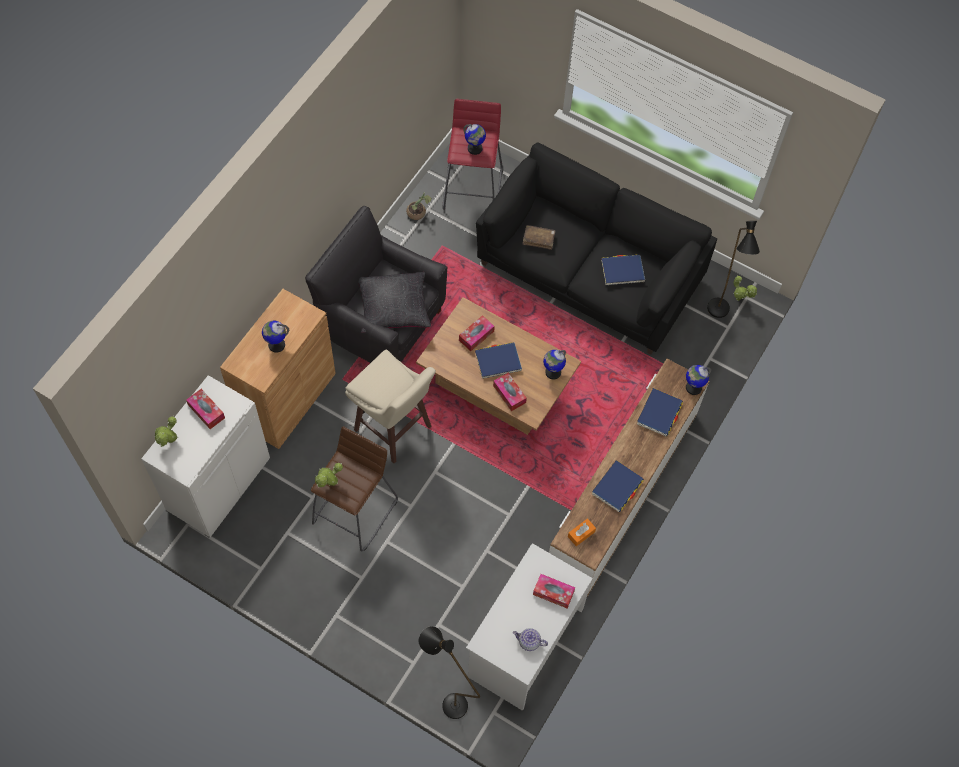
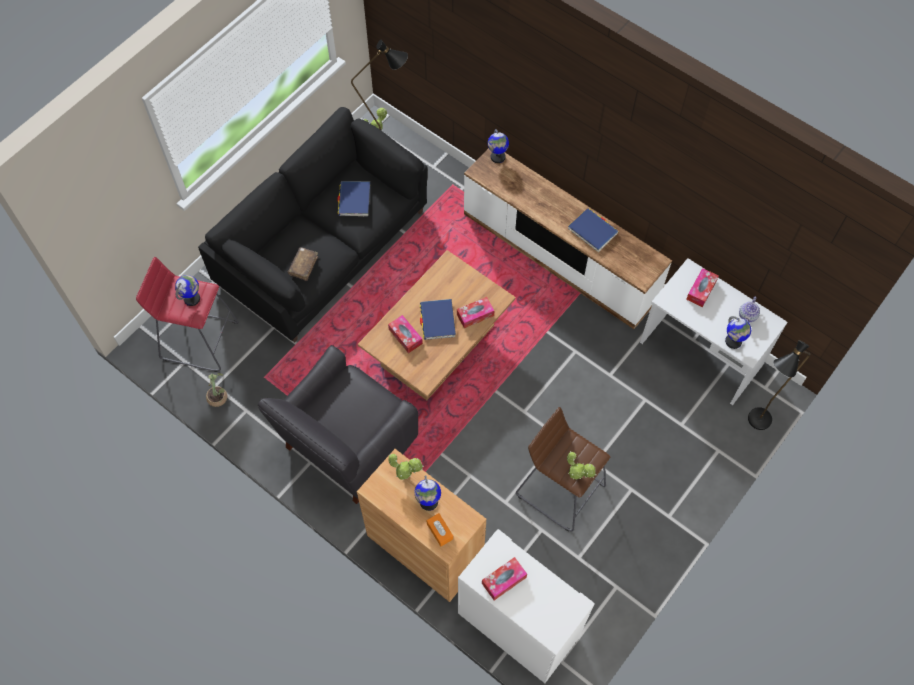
camera: 80 degrees left, 0 degrees up
potted plant [155,416,178,447] -> potted plant moved to [388,454,424,480]
beige stool [345,349,436,463] -> none
black pillow [358,272,431,333] -> none
globe [543,350,566,379] -> globe moved to [725,316,751,349]
orange tissue box [568,518,596,546] -> orange tissue box moved to [426,513,453,547]
blue book [637,388,683,436] -> none

